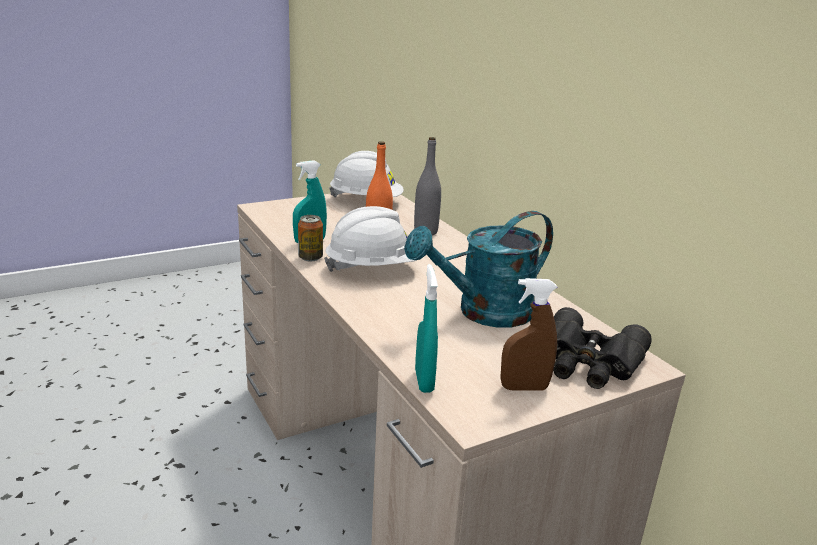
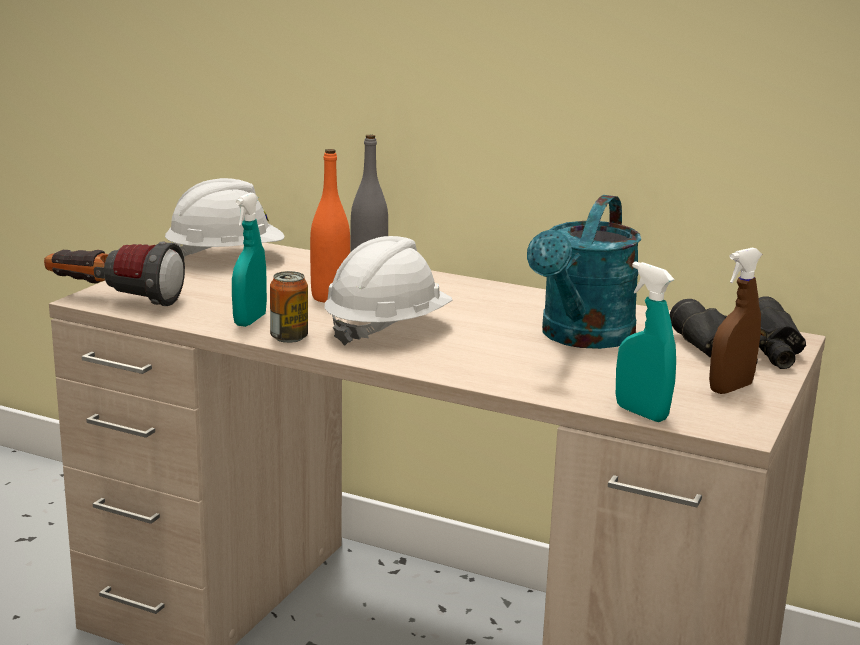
camera: 35 degrees left, 5 degrees down
none -> flashlight [44,241,185,306]

